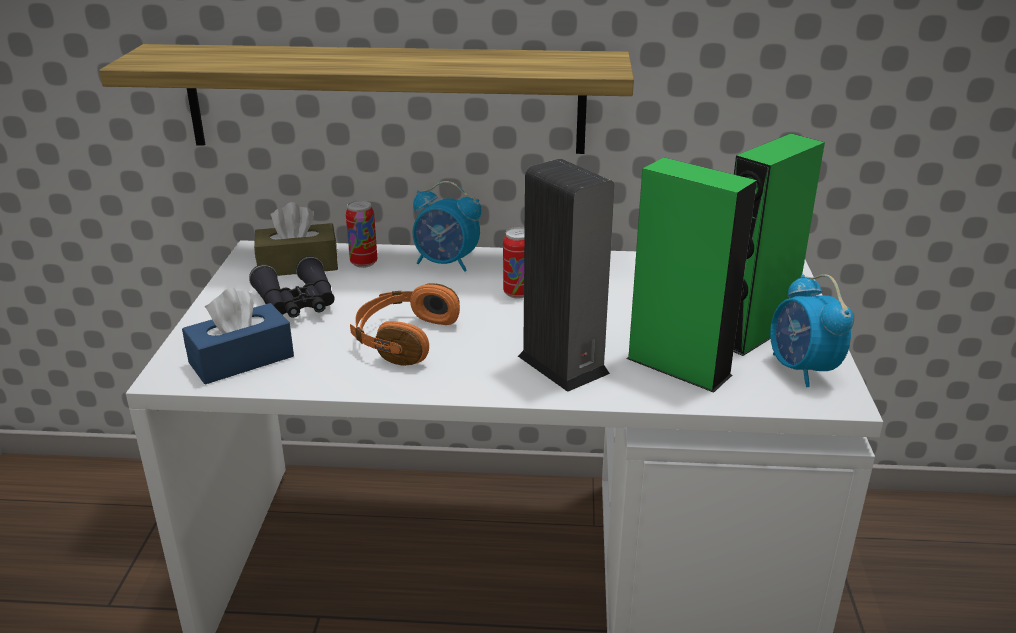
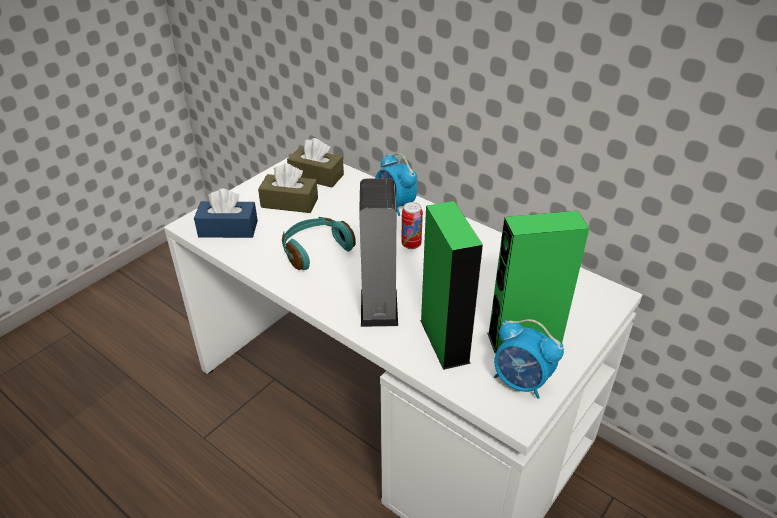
camera: 35 degrees right, 10 degrees up
shelf [99,44,634,154] -> none
black binoculars [249,256,335,318] -> brown tissue box [258,163,318,213]
can [346,200,377,268] -> none
orange headphones [350,283,460,366] -> turquoise headphones [282,217,356,270]
alarm clock [770,274,854,387] -> alarm clock turned 75 degrees counterclockwise [494,319,564,399]

